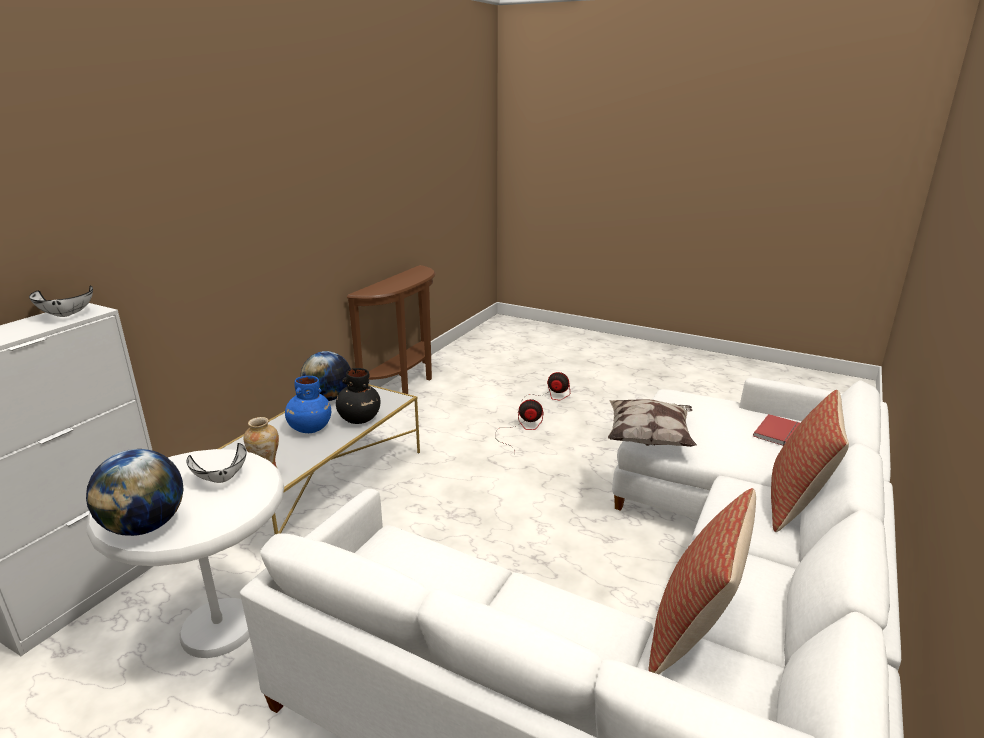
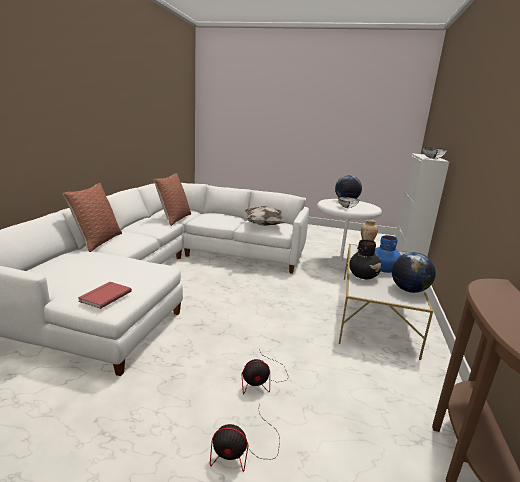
camera: 165 degrees right, 5 degrees down
pillow [608,399,697,447] -> pillow moved to [244,206,286,226]
red book [753,414,800,446] -> red book moved to [78,282,132,309]

